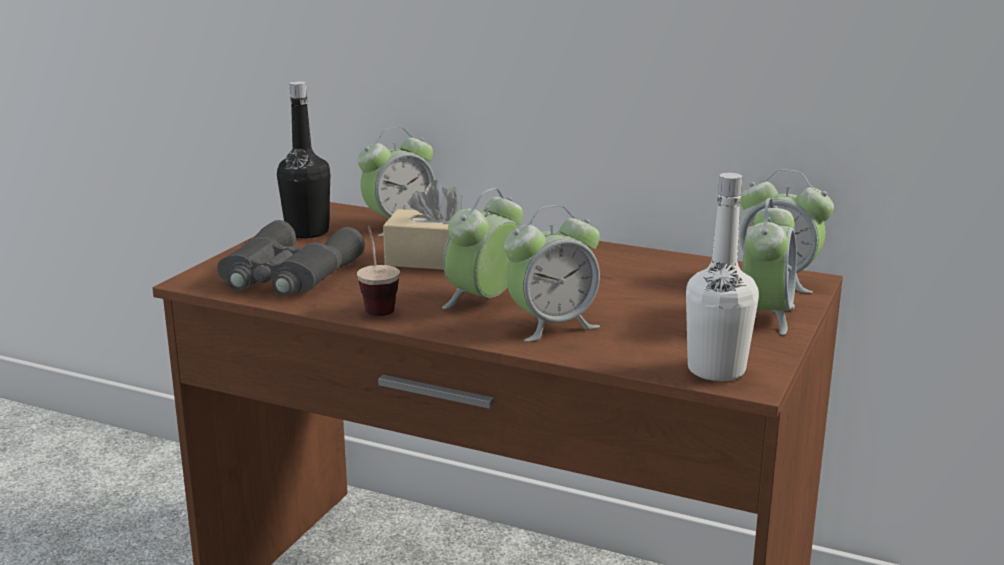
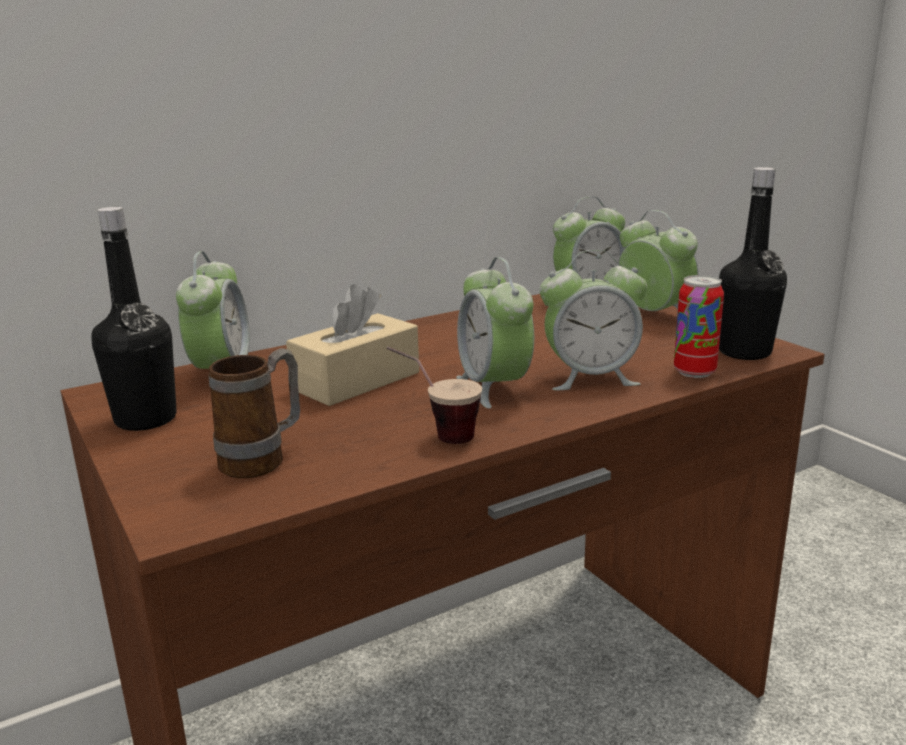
camera: 55 degrees left, 0 degrees up
grey binoculars [217,220,365,296] -> mug [209,348,300,478]
alarm clock [504,205,600,342] -> alarm clock turned 75 degrees clockwise [540,250,647,390]
white bottle [686,173,759,381] -> black bottle [719,167,787,360]
none -> can [674,275,724,378]

